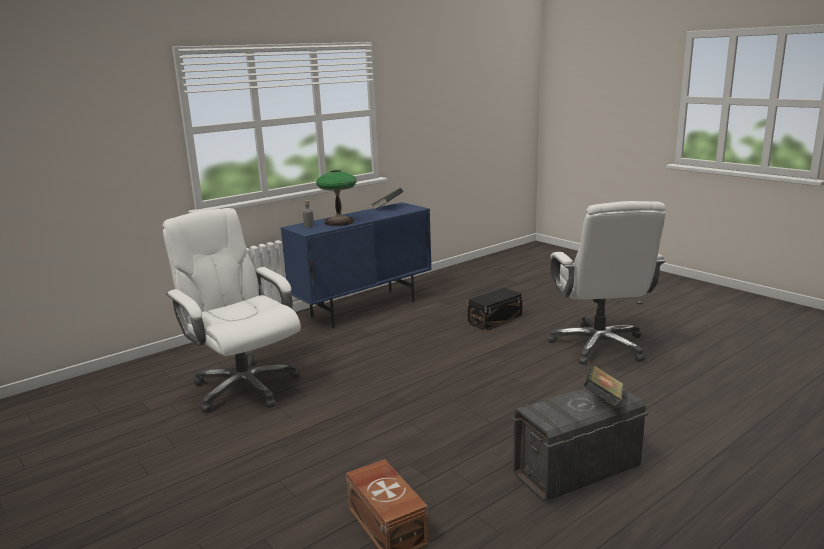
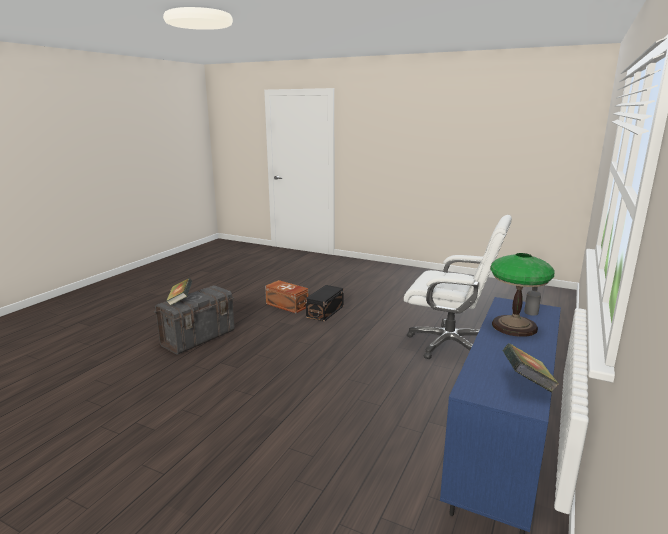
camera: 155 degrees right, 0 degrees up
black storage box [468,288,522,331] -> black storage box moved to [306,285,344,322]
white office chair [548,201,666,365] -> none

